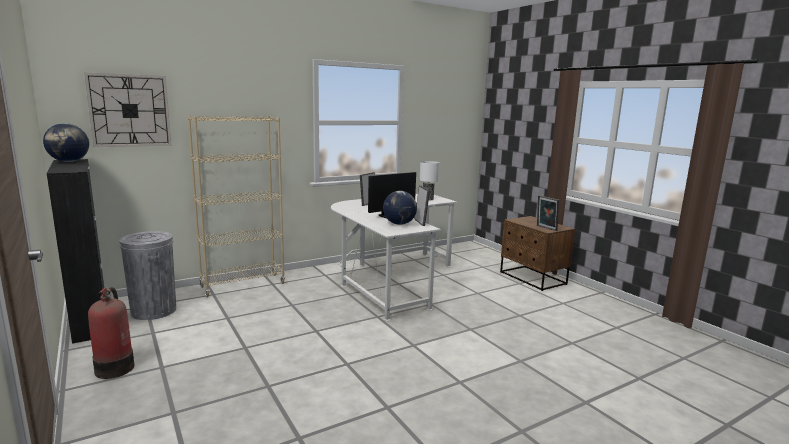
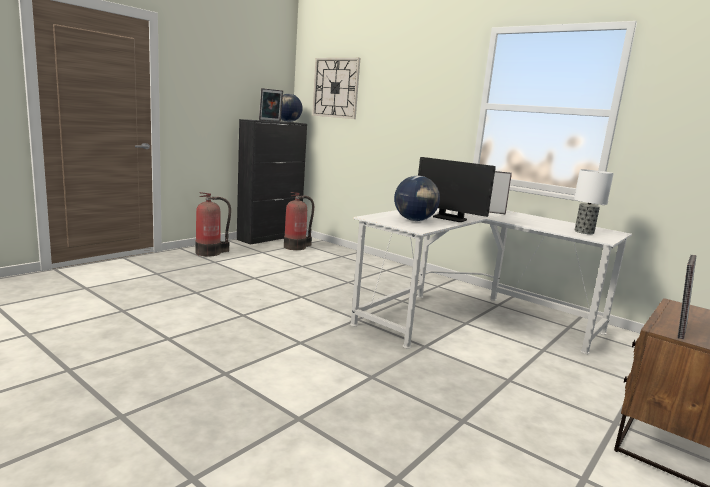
camera: 70 degrees right, 0 degrees up
grey trash can [119,231,176,320] -> fire extinguisher [284,192,314,250]
beige bookcase [187,115,285,297] -> none
picture frame [415,186,430,226] -> picture frame moved to [259,88,283,122]

